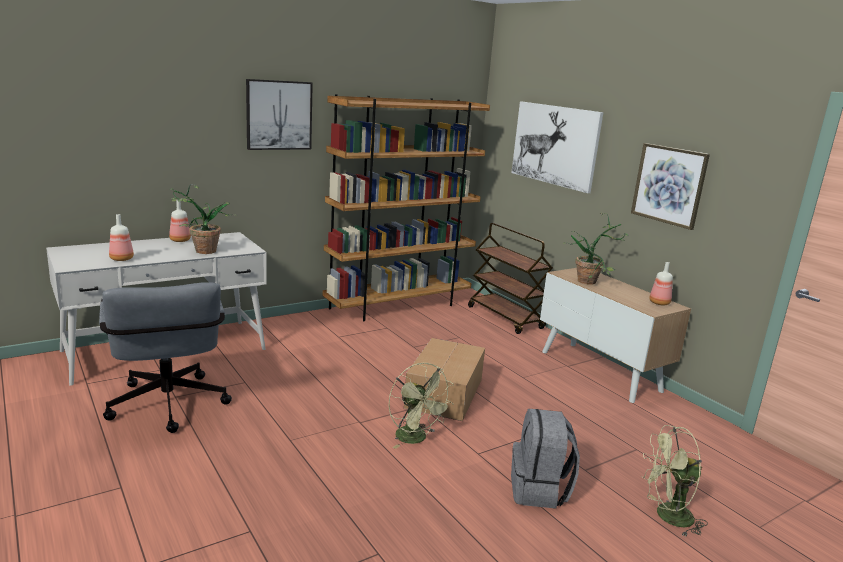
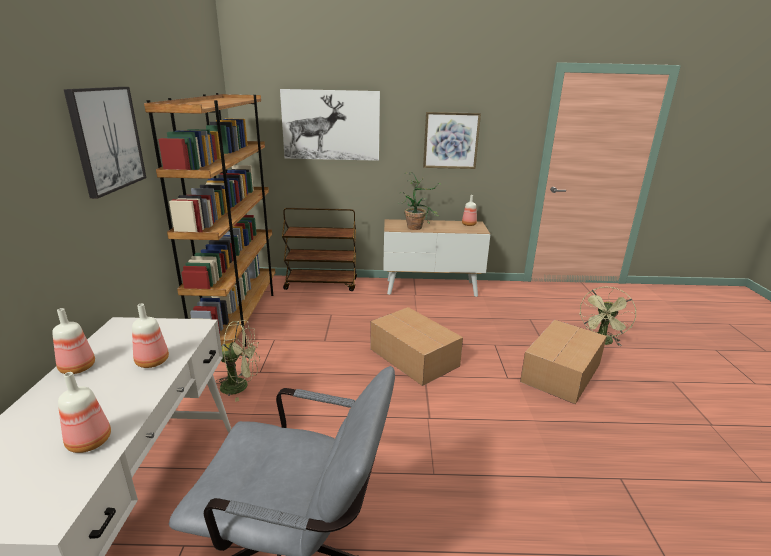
camera: 55 degrees left, 5 degrees up
potted plant [170,184,237,254] -> bottle [132,304,169,368]
green fan [388,363,454,449] -> green fan moved to [215,320,260,402]
grey backpack [511,409,580,509] -> cardboard box [520,320,607,404]

